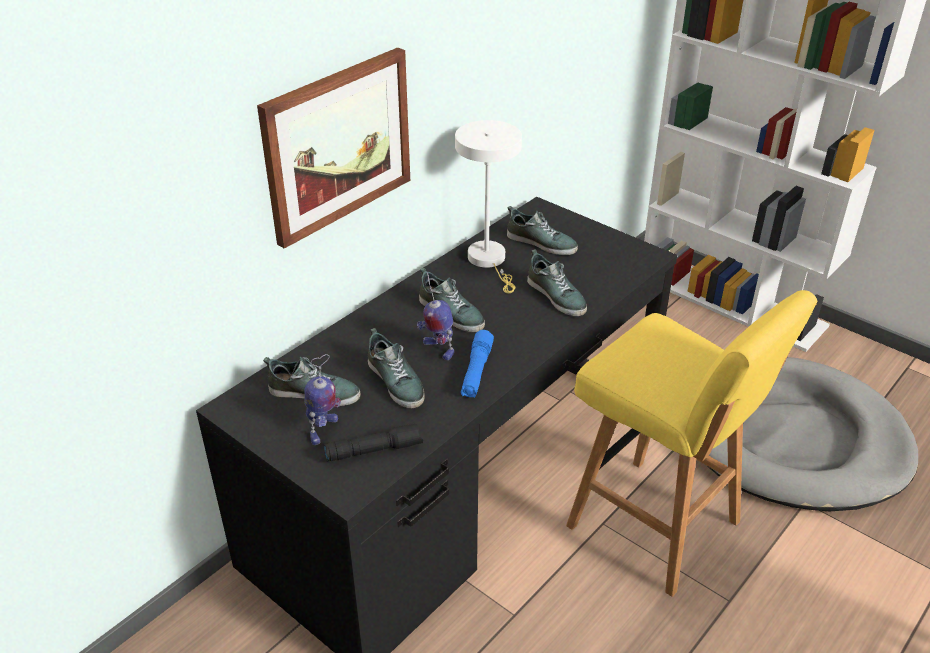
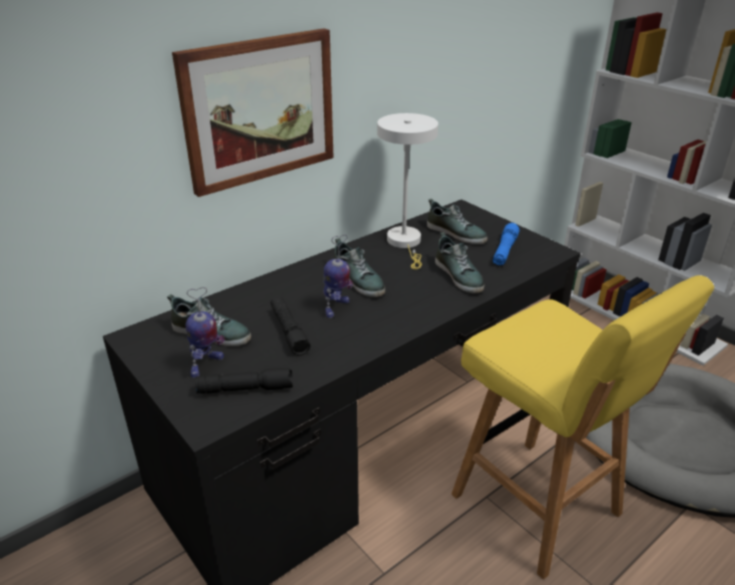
camera: 10 degrees right, 5 degrees down
shoe [368,328,425,408] -> black flashlight [271,297,311,356]
toy robot [417,272,454,360] -> toy robot turned 120 degrees counterclockwise [323,234,353,318]
blue flashlight [461,330,494,398] -> blue flashlight moved to [493,223,520,265]

